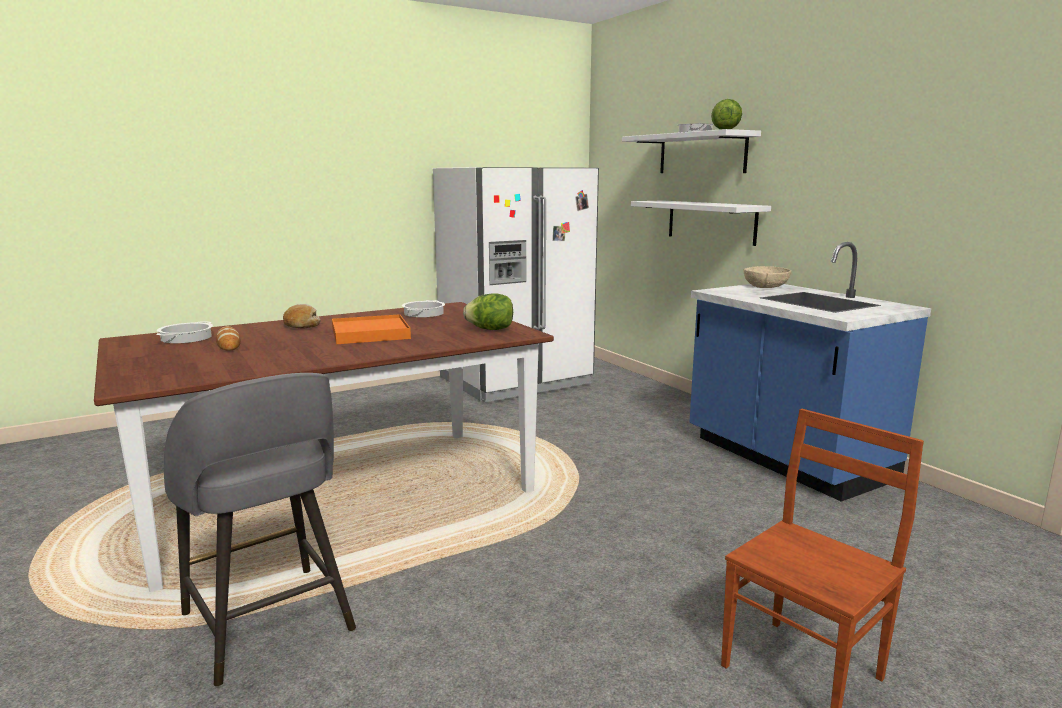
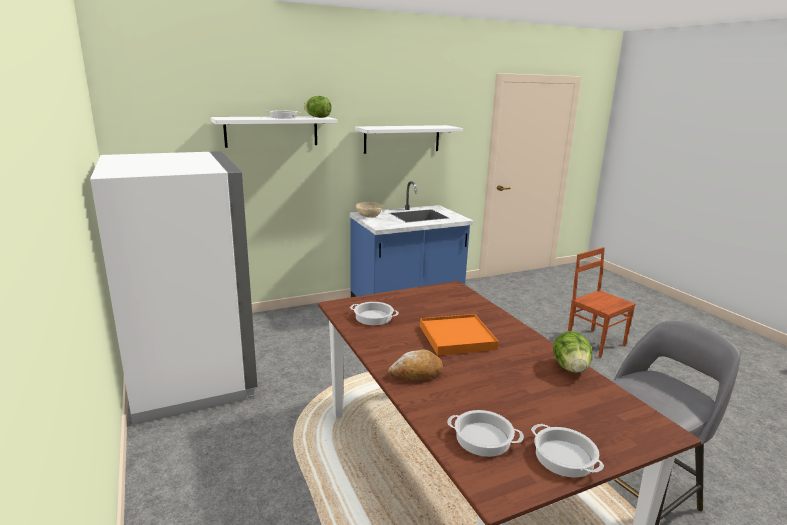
camera: 85 degrees left, 5 degrees up
bread [216,326,241,351] -> none
lettuce [463,294,513,330] -> lettuce moved to [553,331,592,373]
white shelf [631,200,771,246] -> white shelf moved to [355,125,463,154]
none -> cooking pot [531,424,604,478]

